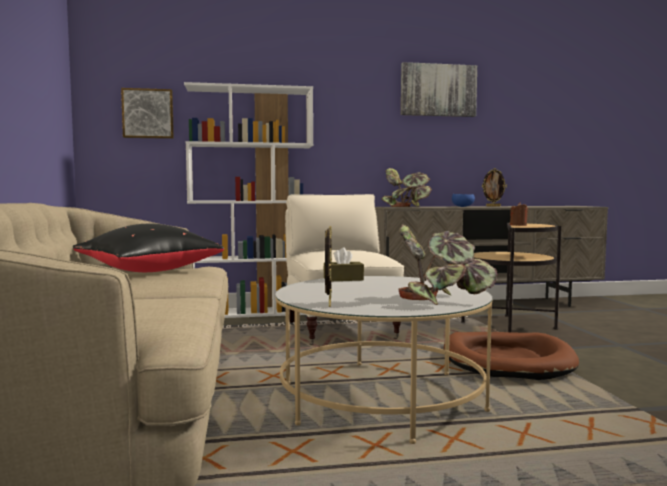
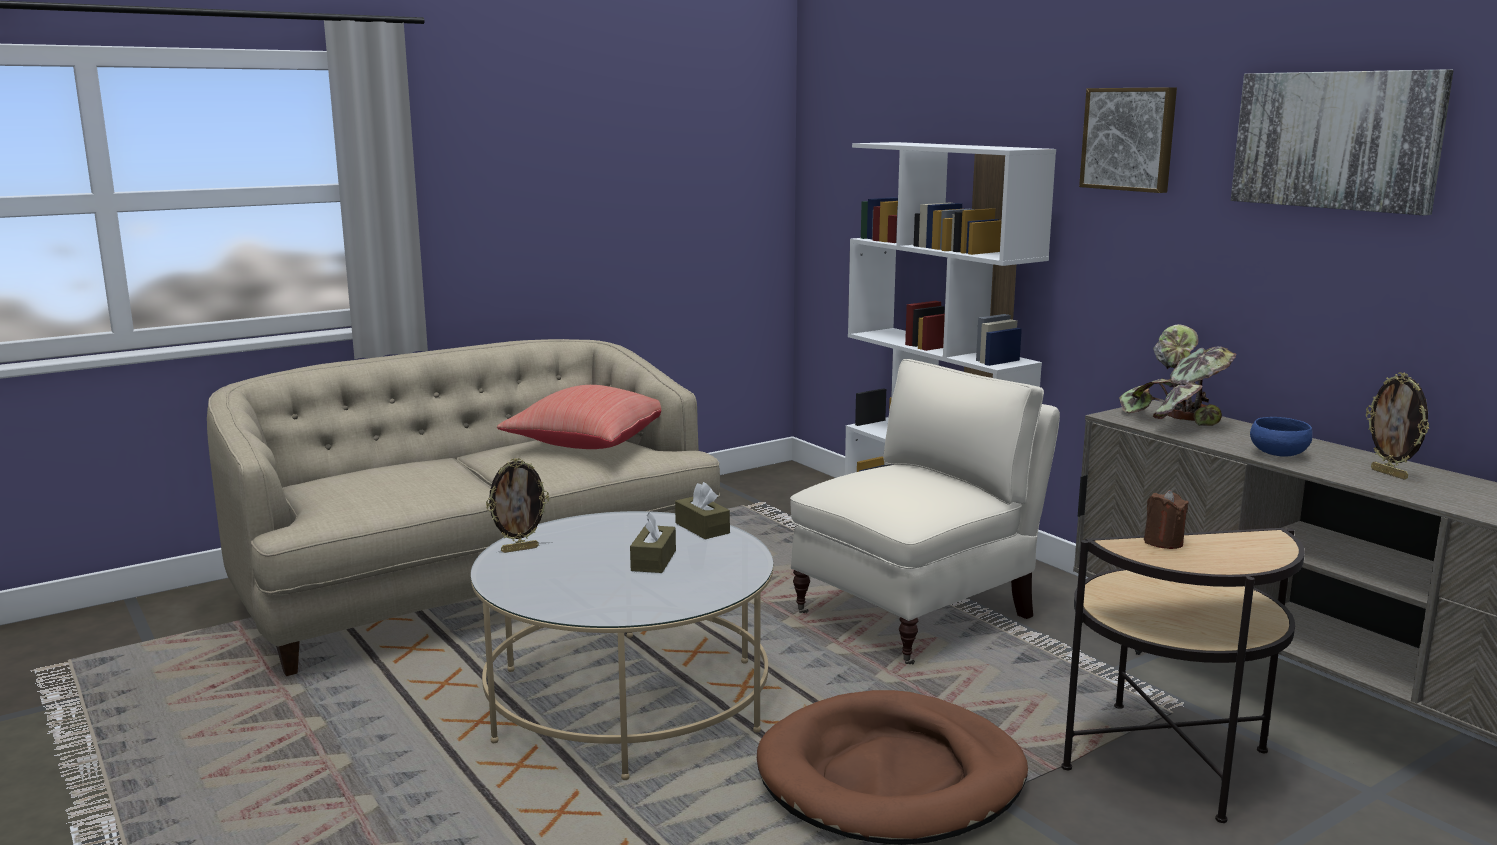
camera: 65 degrees right, 10 degrees up
black pillow [73,224,224,272] -> red pillow [497,385,661,449]
picture [121,88,174,139] -> picture moved to [1079,87,1177,193]
potted plant [398,225,498,305] -> none
none -> brown tissue box [630,512,676,573]

